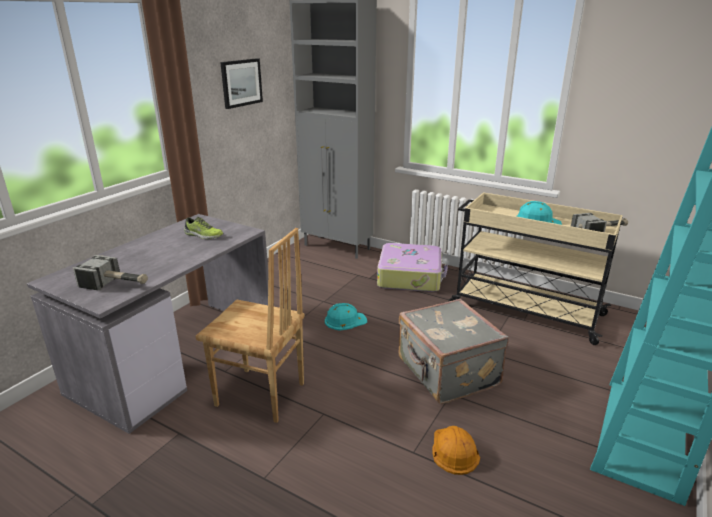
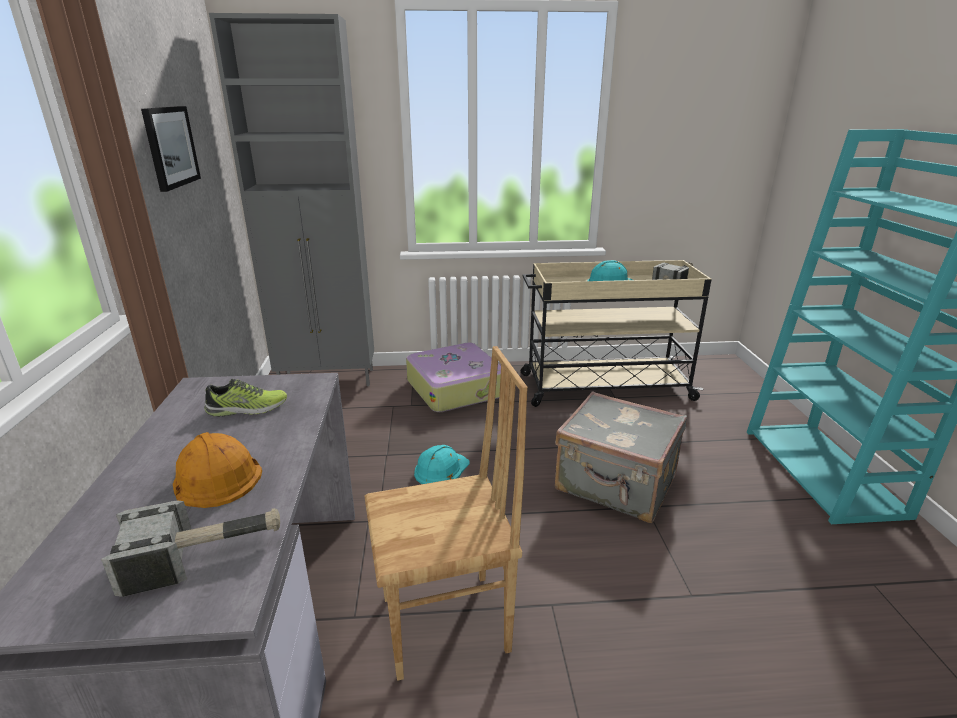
camera: 35 degrees left, 0 degrees up
orange hard hat [432,426,480,475] -> orange hard hat moved to [173,432,262,508]

